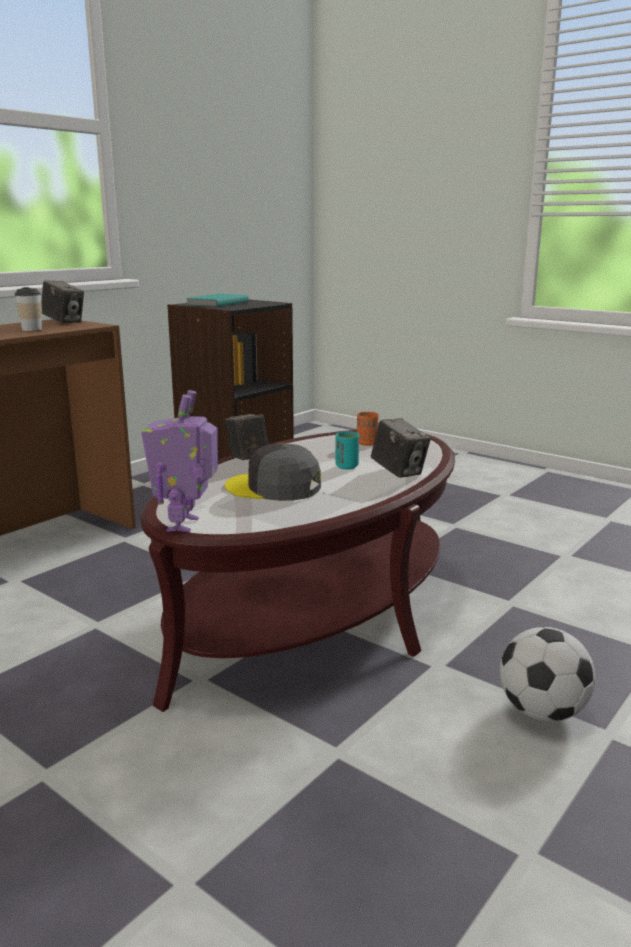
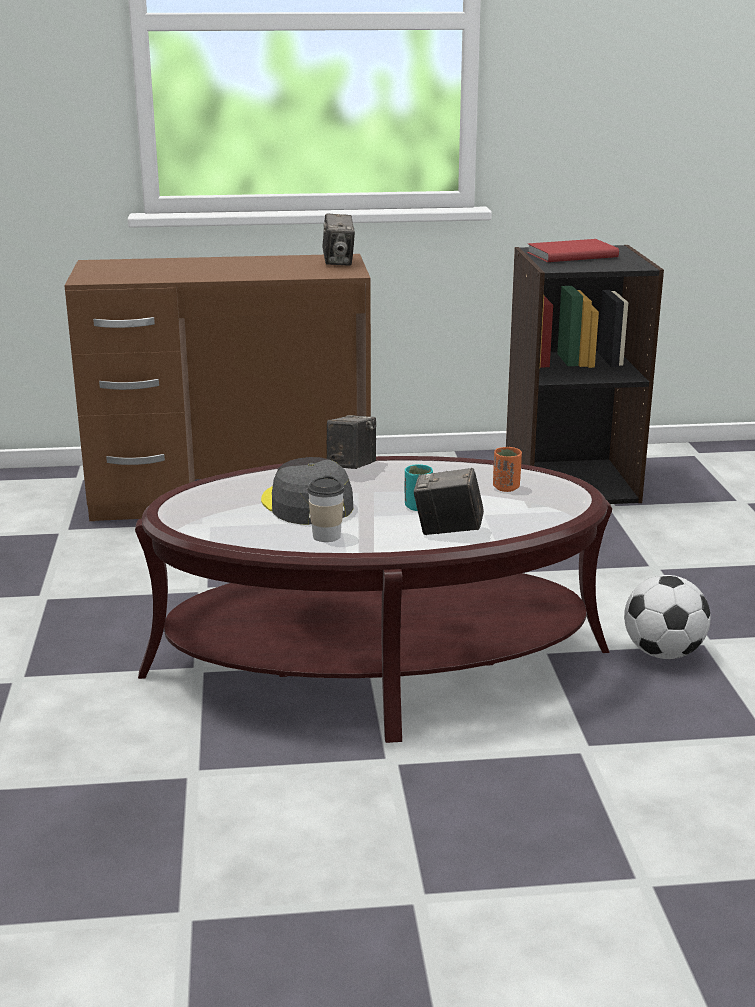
camera: 45 degrees right, 5 degrees up
cup [15,287,42,331] -> cup moved to [307,476,344,542]
toy robot [141,390,218,532] -> none
turquoise book [185,294,249,307] -> red book [527,239,619,262]
camera [371,418,431,478] -> camera turned 90 degrees clockwise [414,468,484,535]
football [500,627,595,722] -> football moved to [624,575,711,659]

